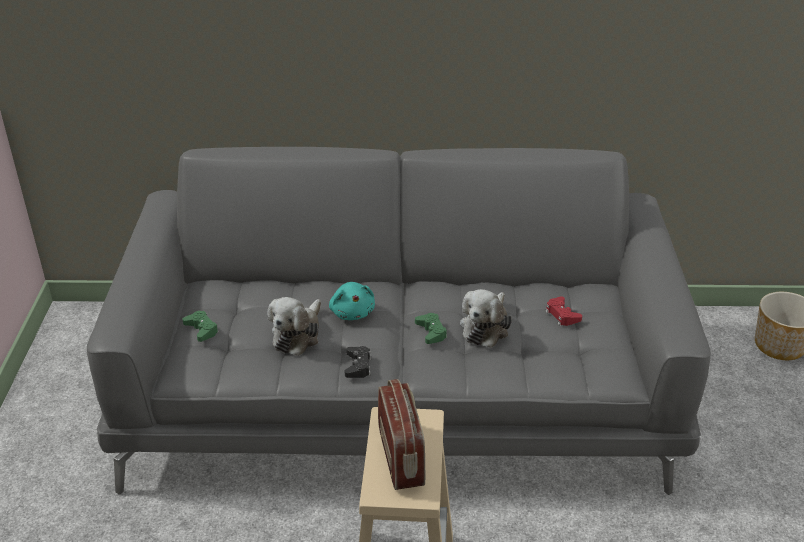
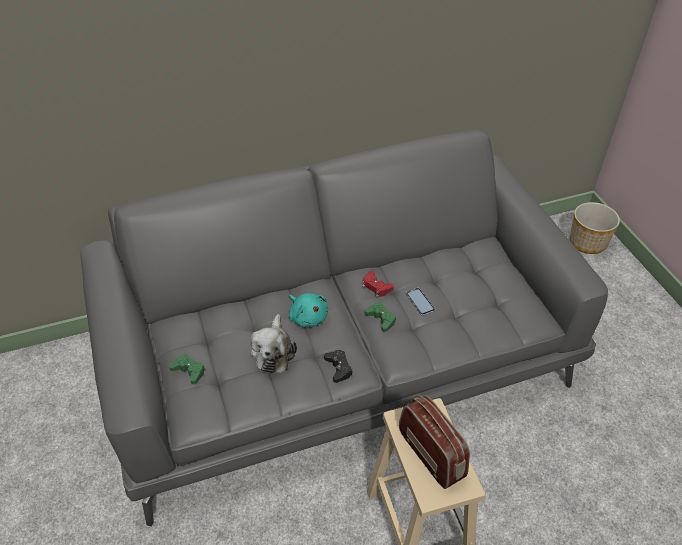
camera: 20 degrees left, 10 degrees up
plush toy [460,289,512,348] -> phone [406,288,435,316]
red game controller [545,296,582,326] -> red game controller moved to [362,271,394,297]

